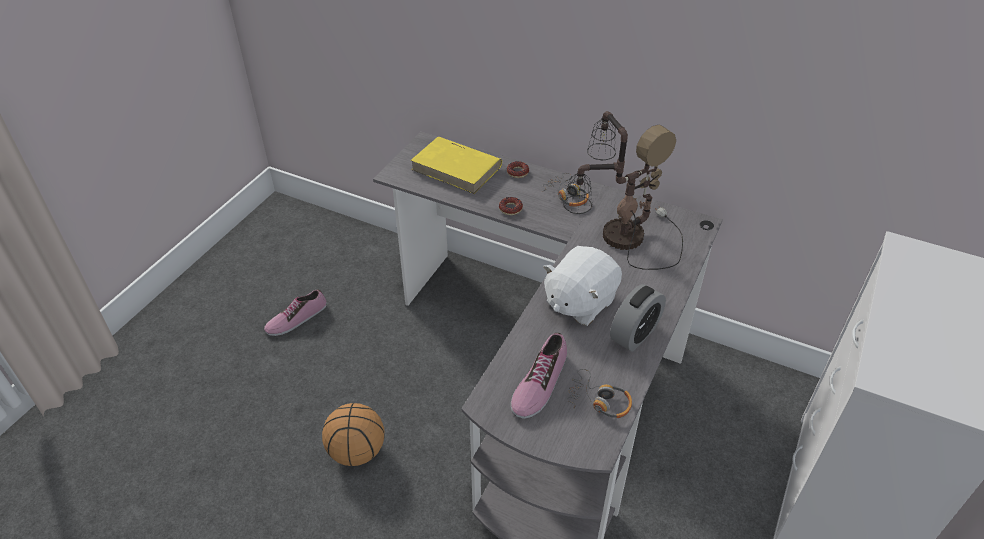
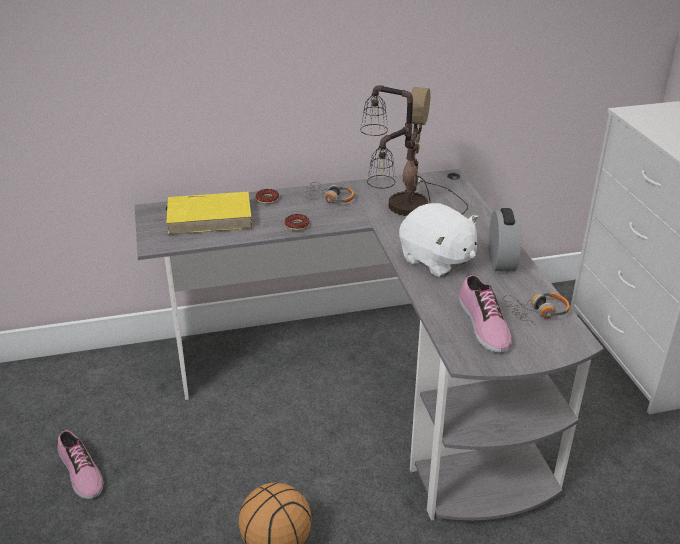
camera: 40 degrees left, 10 degrees down
shoe [264,289,327,336] -> shoe turned 45 degrees counterclockwise [57,430,103,499]
white plush toy [543,246,622,326] -> white plush toy turned 45 degrees counterclockwise [399,203,479,277]

